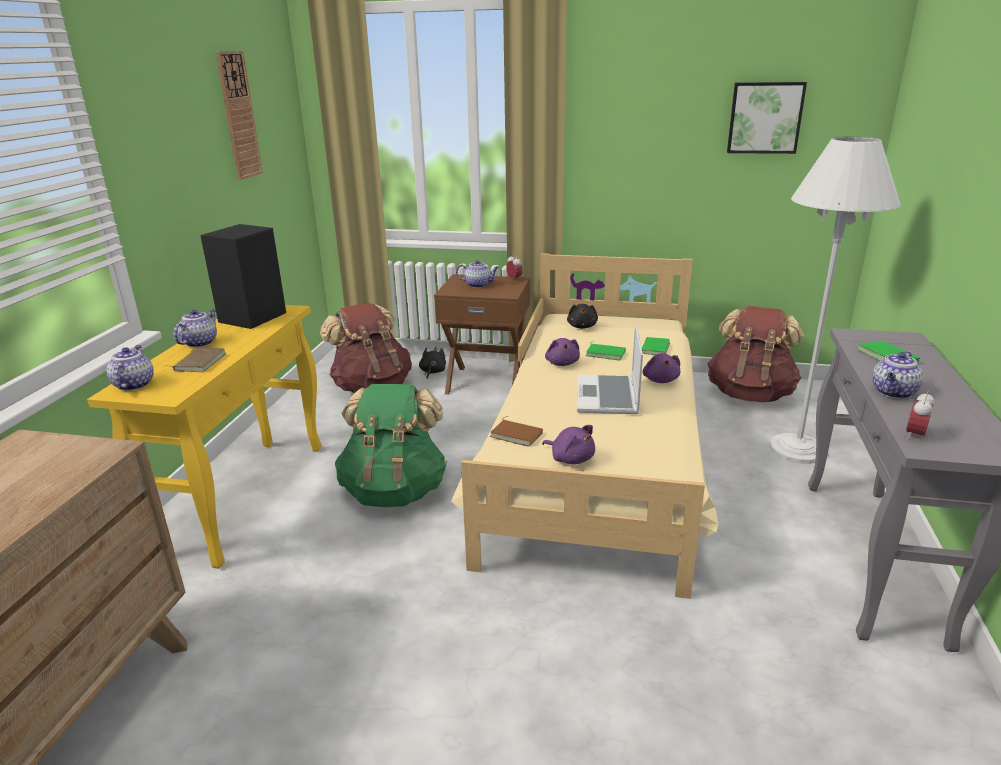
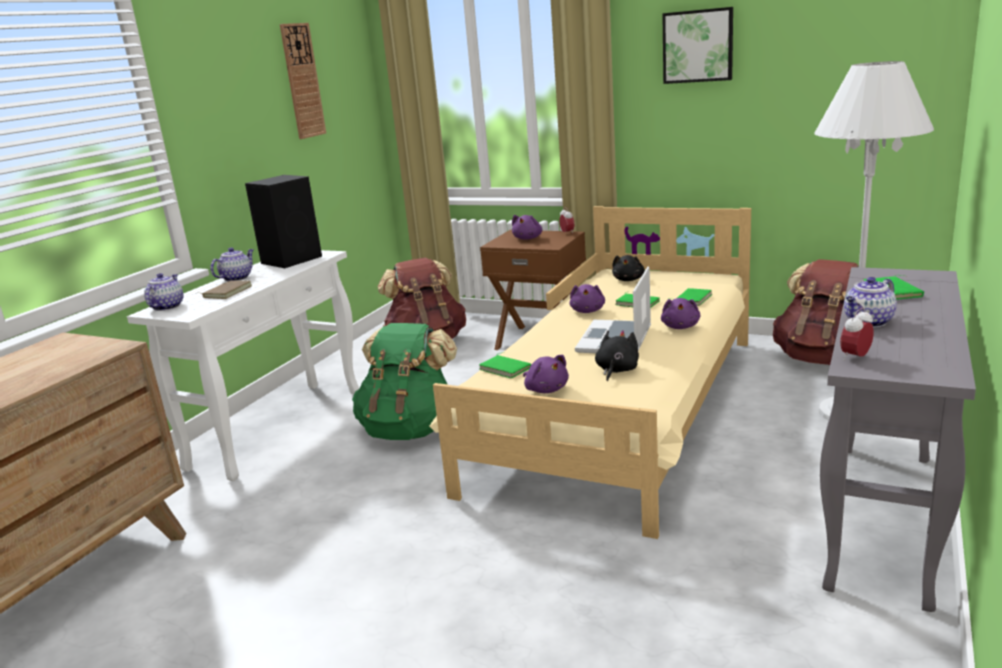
camera: 15 degrees right, 5 degrees down
yellow console table [87,305,322,569] -> white console table [127,250,359,481]
black plush toy [419,347,446,379] -> black plush toy moved to [595,330,639,381]
teapot [456,260,499,288] -> purple plush toy [512,215,542,240]
brown book [490,416,543,447] -> green book [479,353,531,378]
picture [727,82,807,154] -> picture moved to [662,7,733,84]

